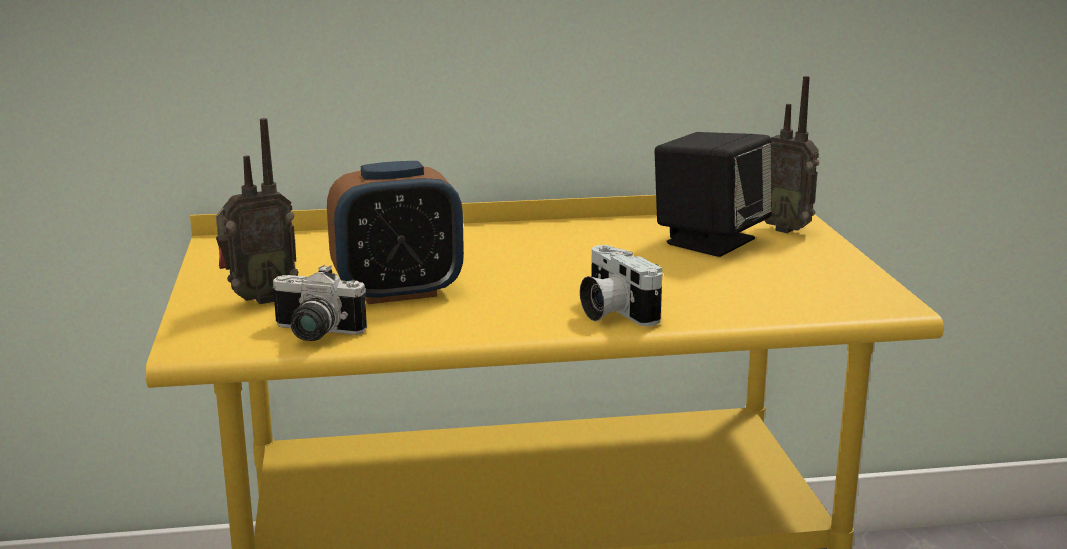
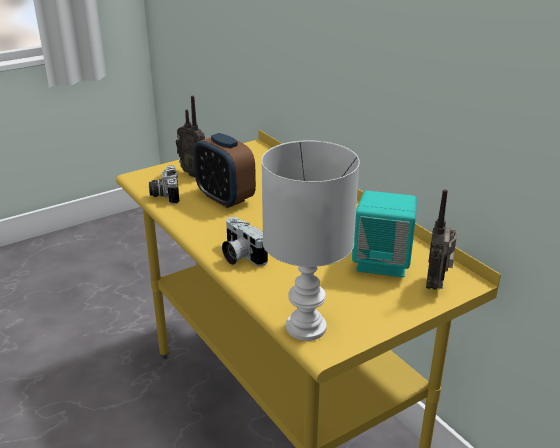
camera: 65 degrees right, 10 degrees up
camera [580,245,662,326] -> camera turned 75 degrees counterclockwise [222,217,268,266]
black speaker [655,132,772,257] -> turquoise speaker [352,191,417,277]
none -> white table lamp [262,140,360,341]

